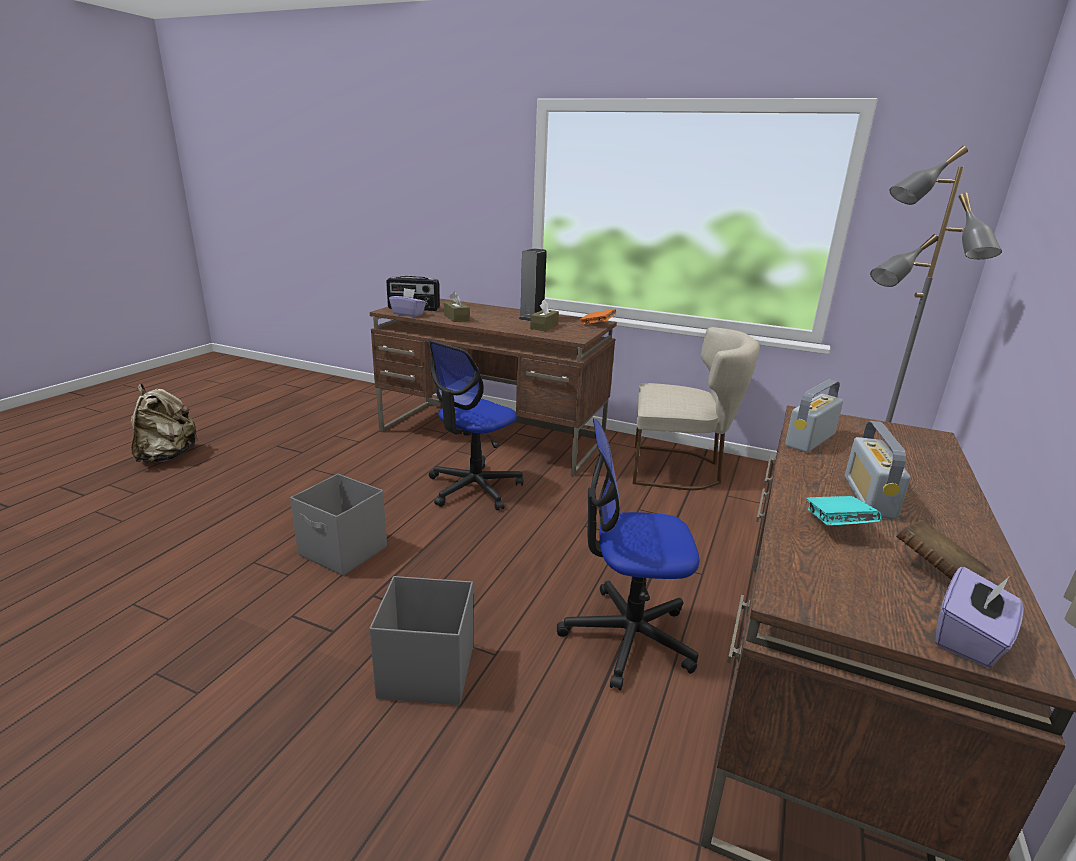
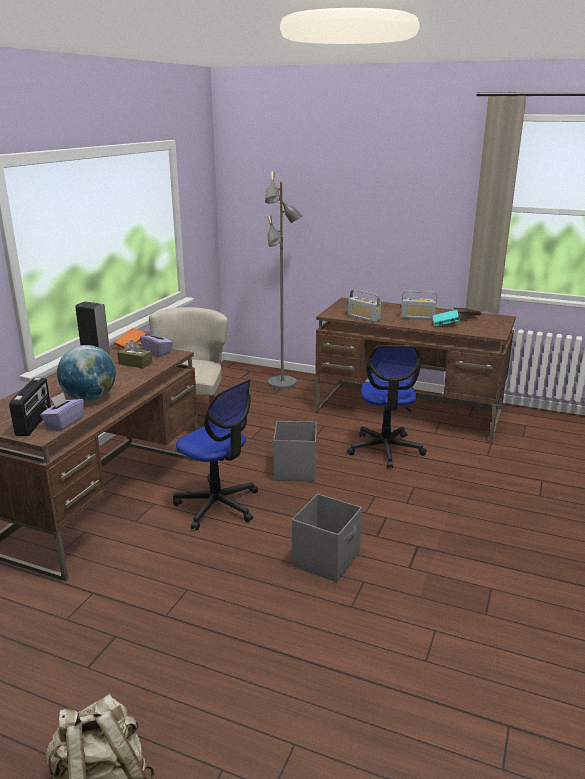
camera: 90 degrees left, 0 degrees up
grey storage box [369,576,473,705] -> grey storage box moved to [272,421,317,482]
brown tissue box [444,291,470,322] -> globe [57,345,116,401]
purple tissue box [935,567,1024,668] -> purple tissue box moved to [140,329,173,356]

